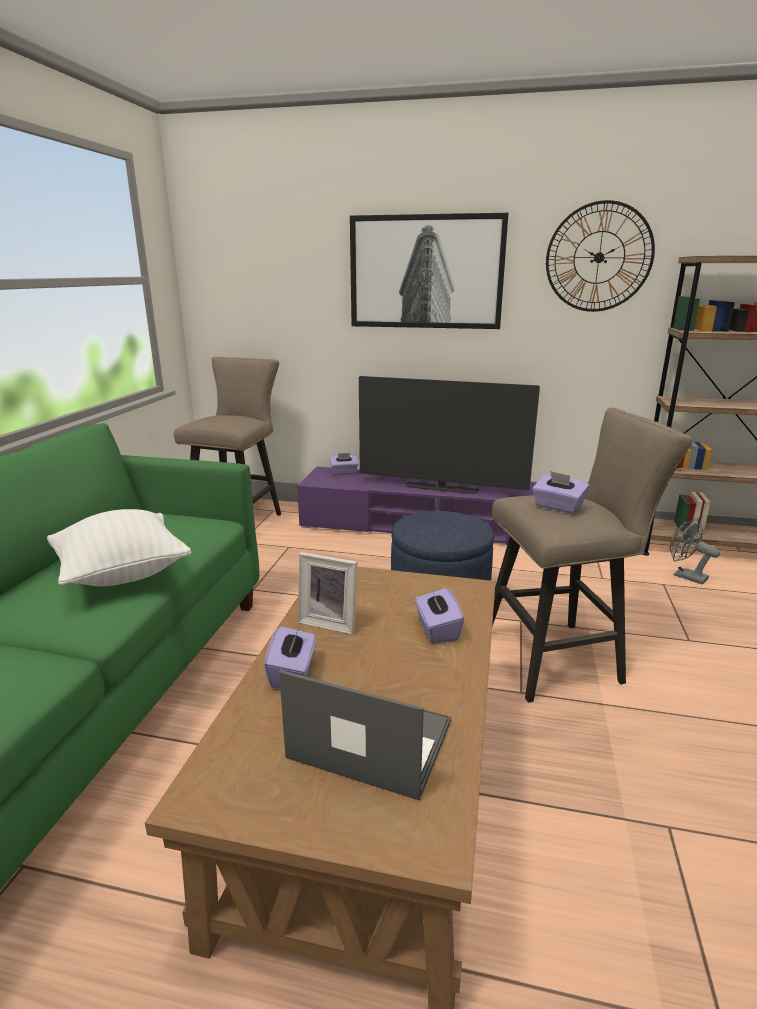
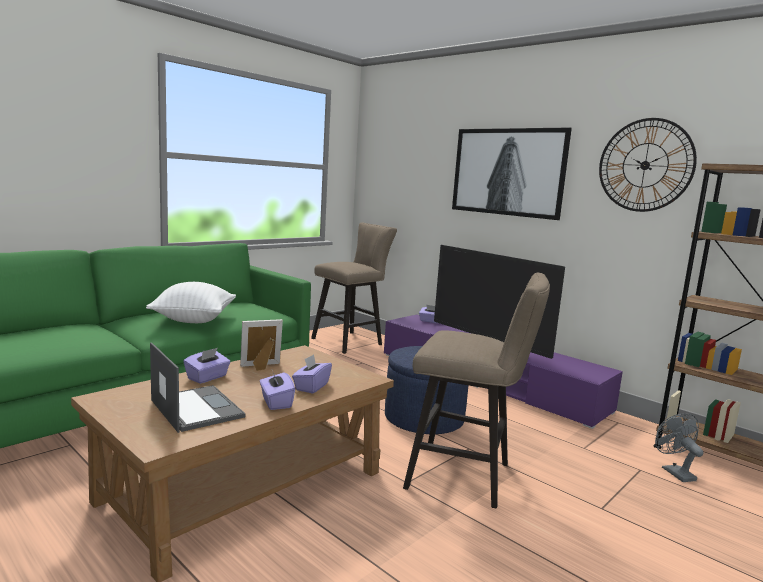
camera: 30 degrees right, 10 degrees down
picture frame [298,552,357,635] -> picture frame turned 105 degrees clockwise [240,319,283,371]
purple tissue box [532,471,589,514] -> purple tissue box moved to [260,370,295,410]

